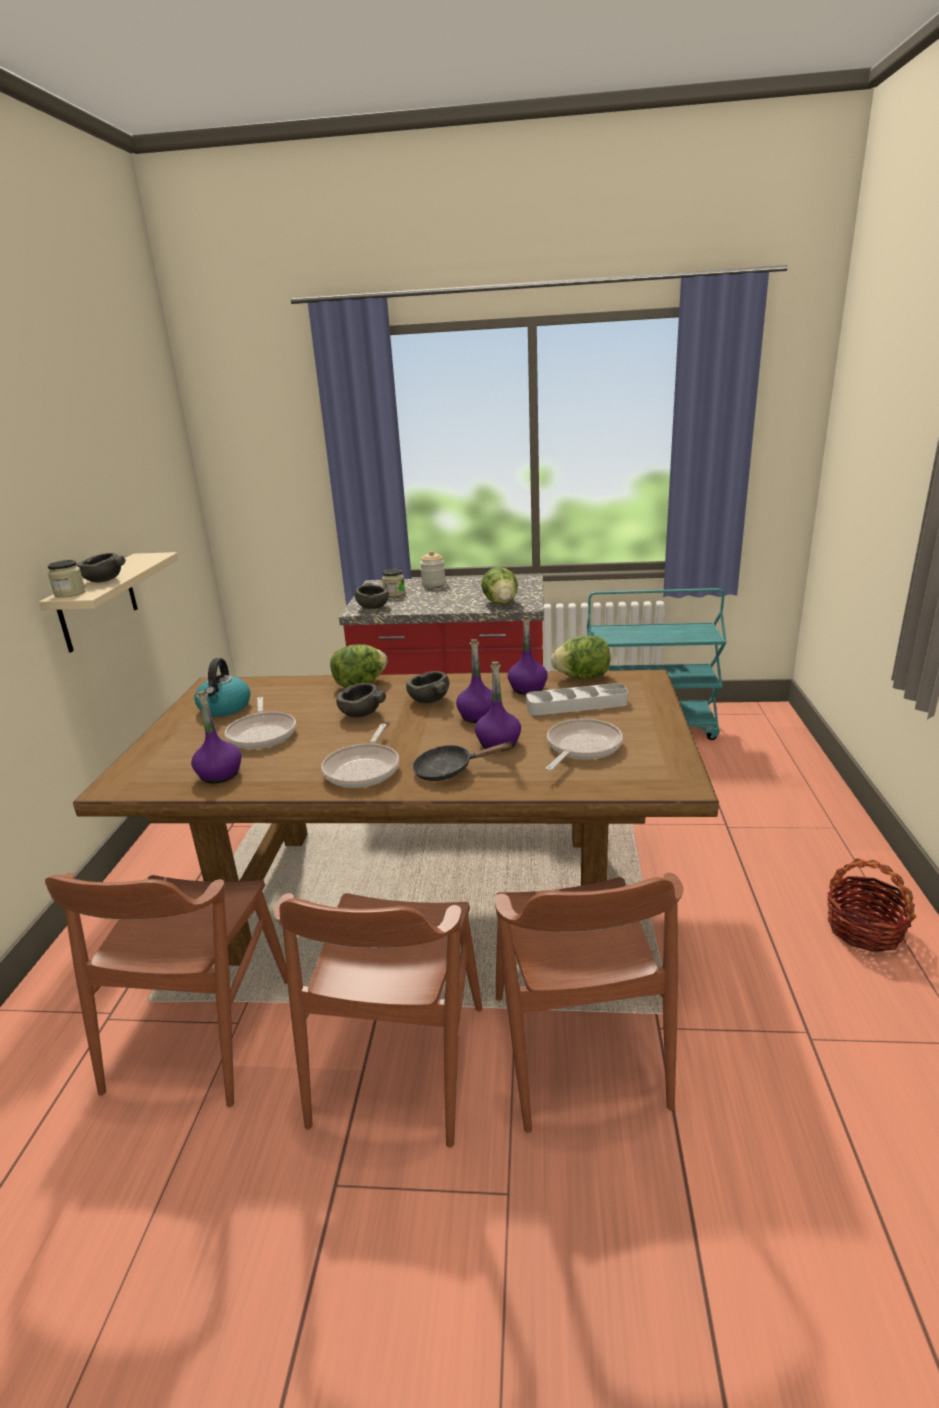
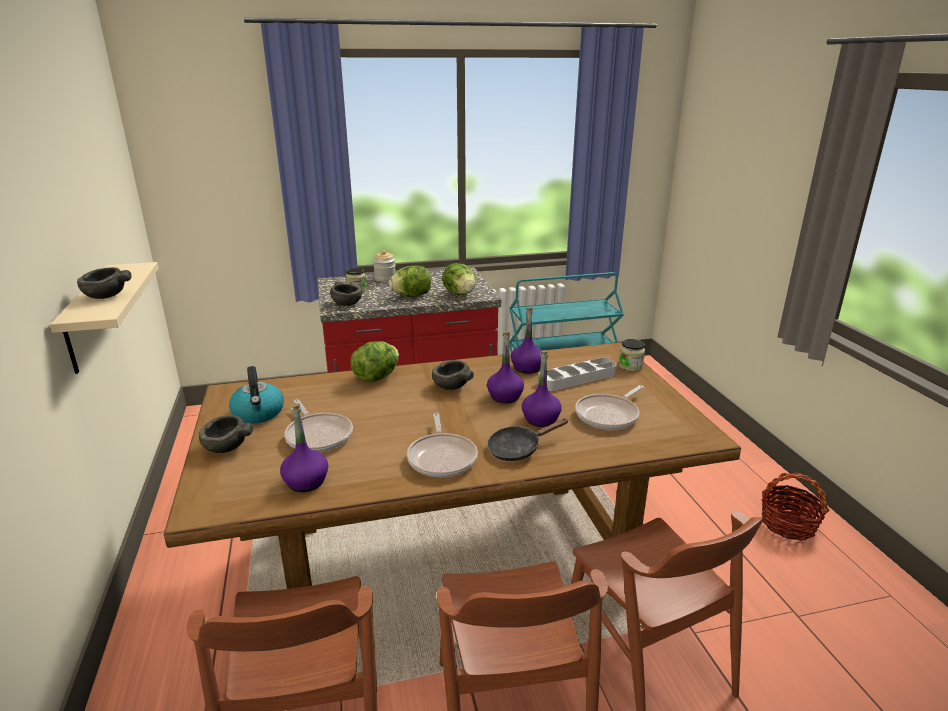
camera: 20 degrees left, 0 degrees up
jar [48,560,86,598] -> jar moved to [619,339,645,371]
grey bowl [336,683,386,717] -> grey bowl moved to [199,415,253,453]
frying pan [545,719,623,771] -> frying pan turned 150 degrees counterclockwise [575,385,644,430]
lettuce [551,635,610,679] -> lettuce moved to [389,265,431,297]

